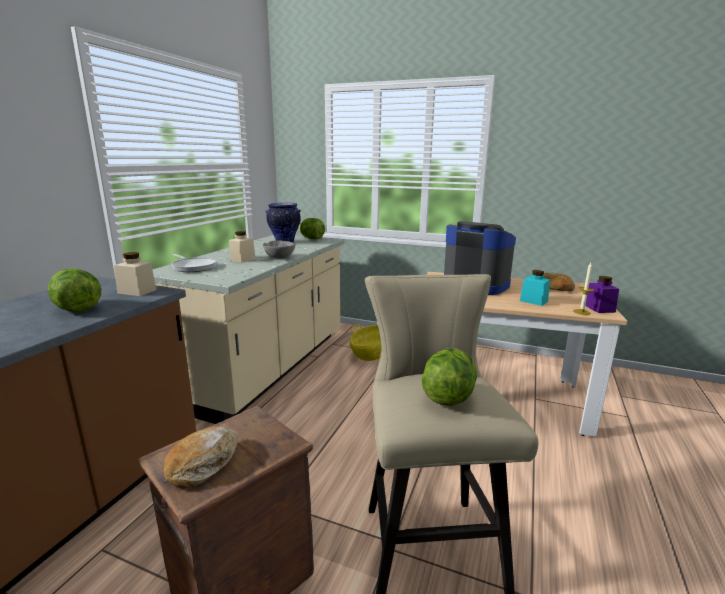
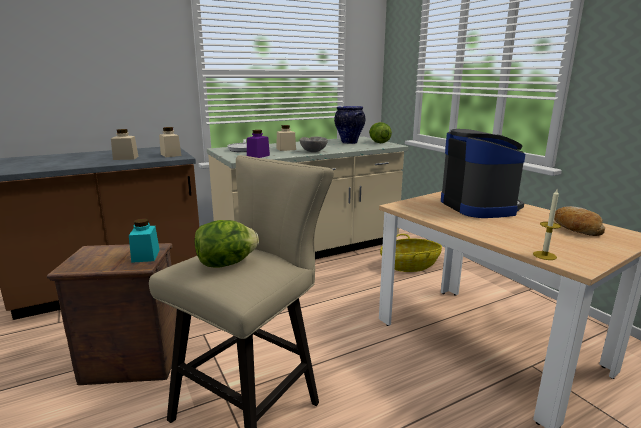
camera: 40 degrees right, 0 degrees up
lettuce [48,269,101,312] -> beige jar [111,129,139,160]
bread [164,426,239,488] -> none
turquoise jar [520,270,550,306] -> turquoise jar moved to [129,218,160,263]
purple jar [585,276,619,313] -> purple jar moved to [247,130,270,158]

